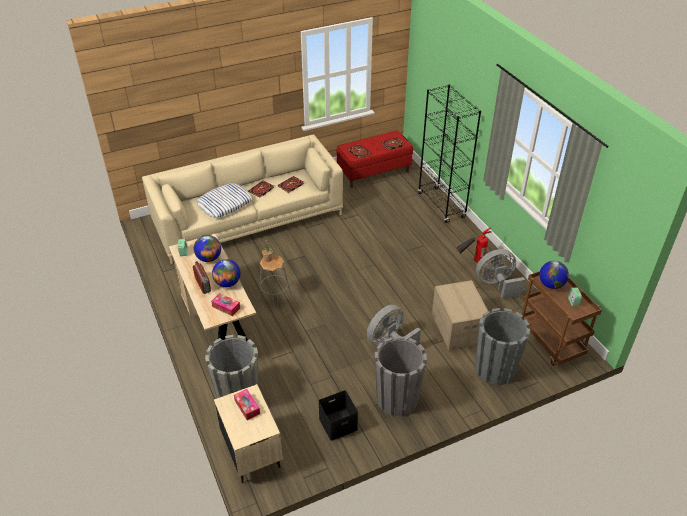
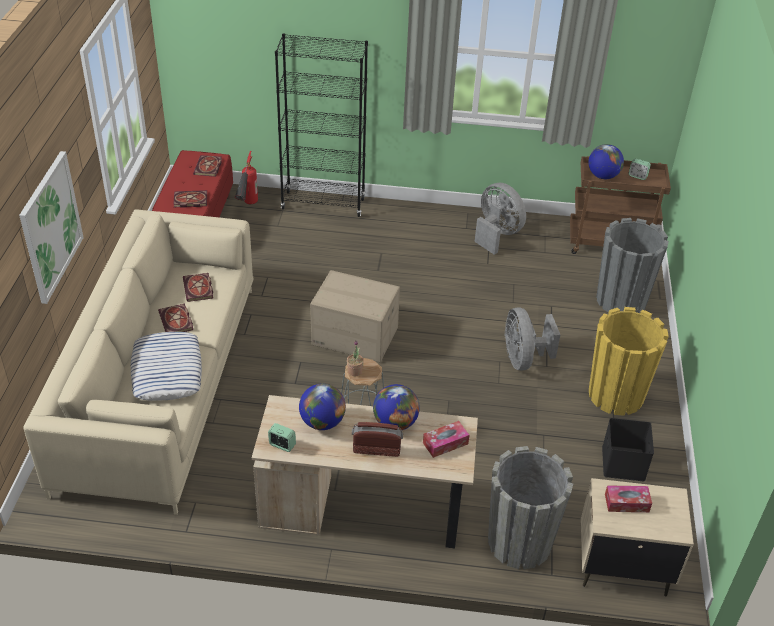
camera: 60 degrees left, 0 degrees up
grey planter [375,336,427,416] -> yellow planter [589,307,669,416]
cardboard box [432,280,488,351] -> cardboard box moved to [310,270,400,362]
fire extinguisher [456,227,492,262] -> fire extinguisher moved to [235,151,258,204]
grey fan [476,249,525,299] -> grey fan turned 120 degrees clockwise [475,183,526,255]
none -> picture [19,151,84,304]

